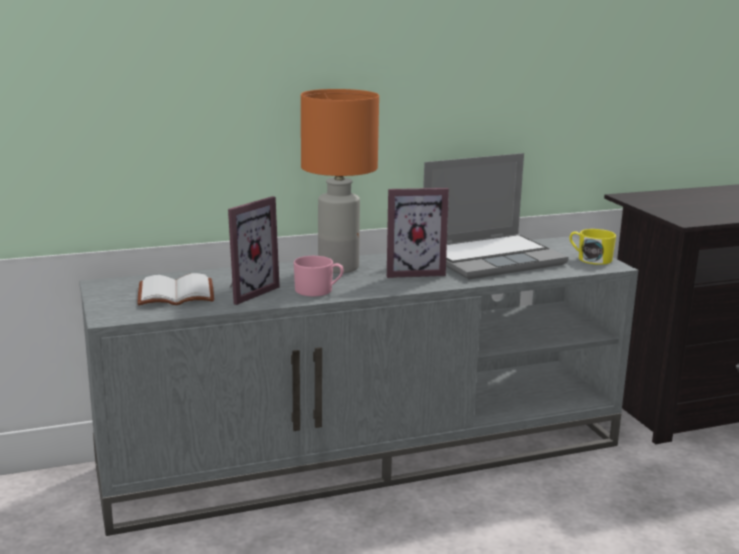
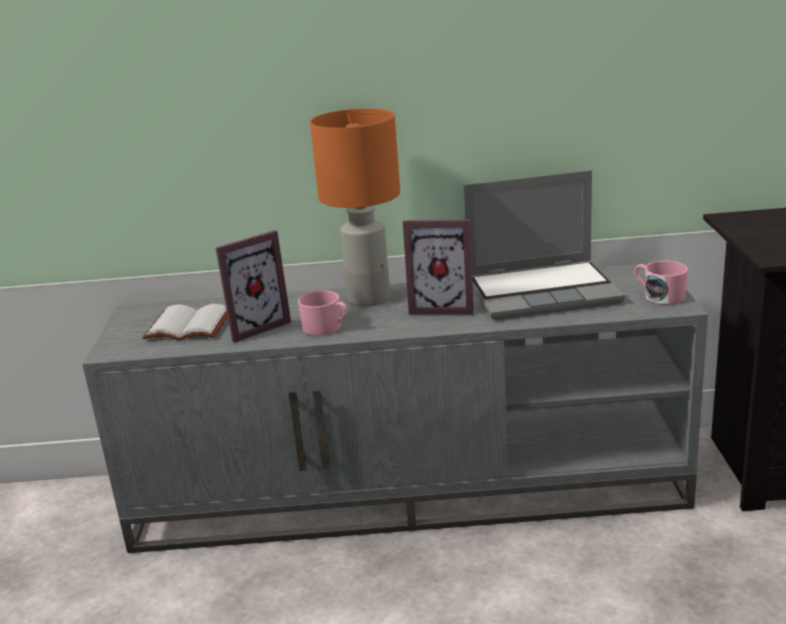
camera: 20 degrees right, 5 degrees up
yellow mug [569,229,616,265] -> pink mug [635,261,688,305]

